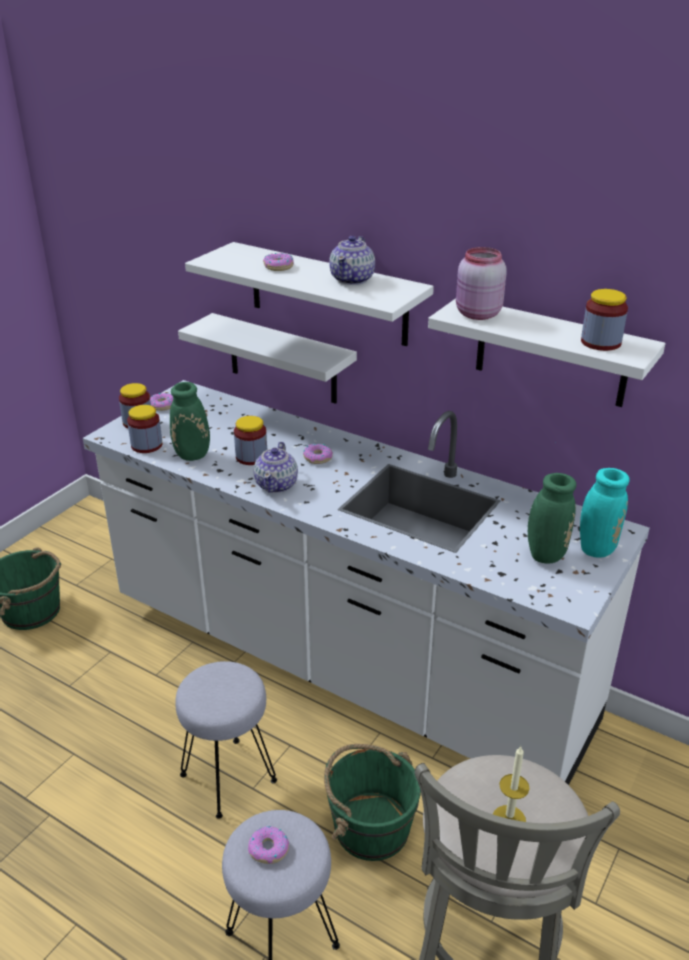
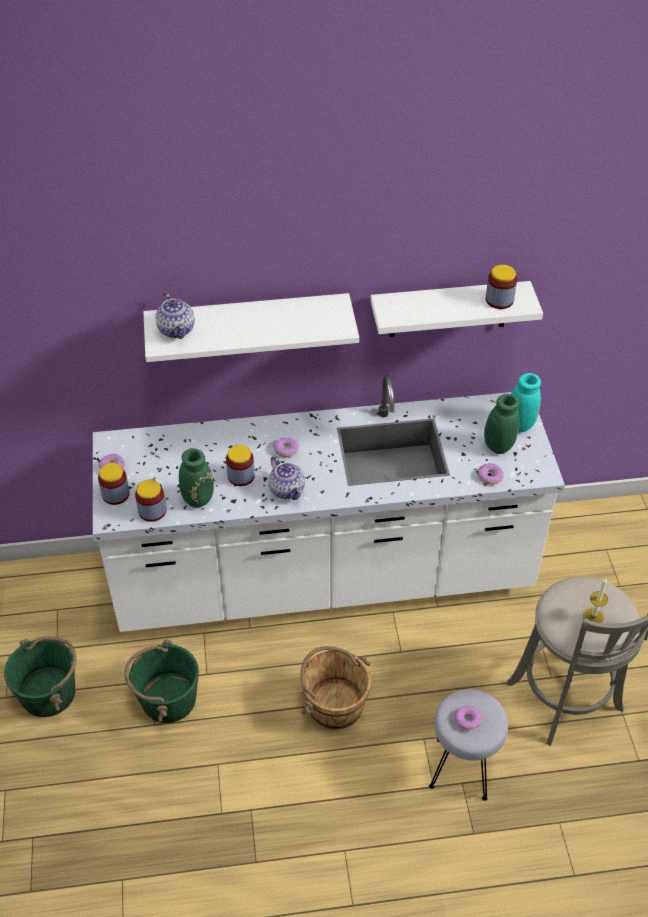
camera: 40 degrees left, 15 degrees up
grey stool [175,661,277,819] -> brown bucket [300,646,371,730]
white shelf [178,313,357,404] -> none
donut [263,253,294,271] -> donut moved to [477,463,504,485]
green bucket [324,744,421,861] -> green bucket moved to [125,639,199,723]
teapot [329,236,375,285] -> teapot moved to [155,292,195,339]
pink jar [456,247,507,320] -> none

